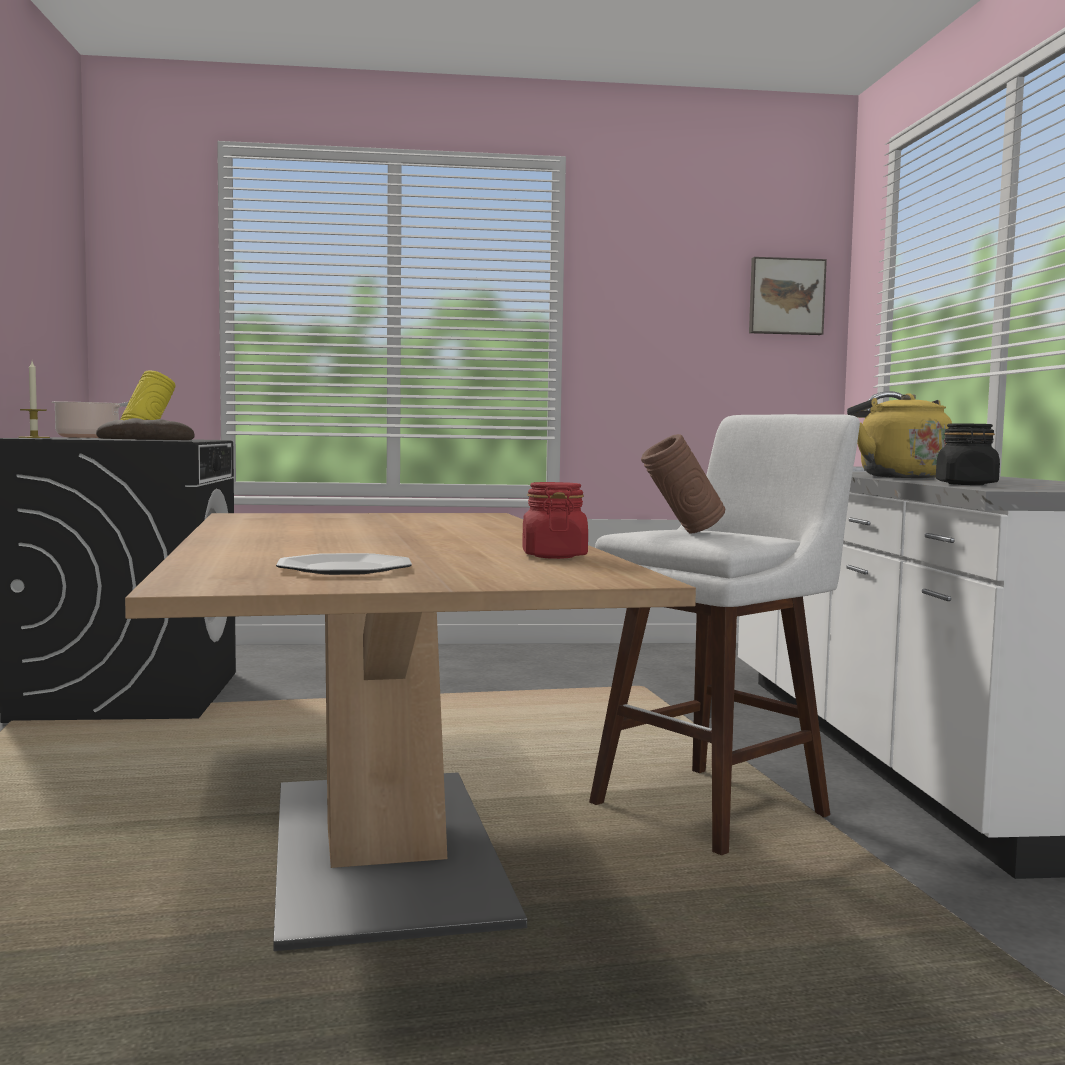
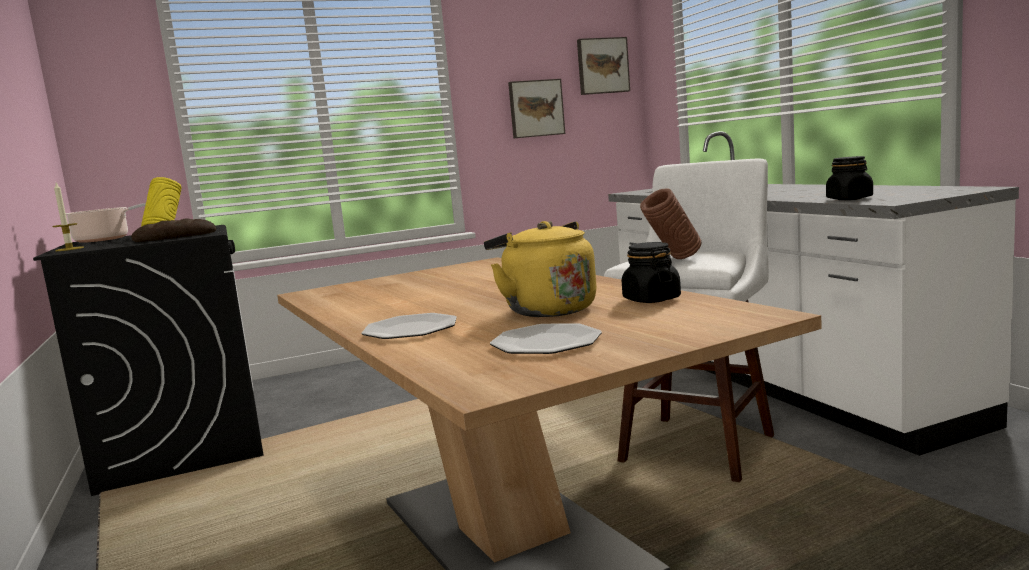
camera: 15 degrees left, 5 degrees up
red jar [522,482,588,559] -> black jar [622,242,681,303]
yellow kettle [847,393,952,478] -> yellow kettle moved to [484,221,597,317]
none -> plate [361,313,457,339]
none -> picture [508,79,565,138]

